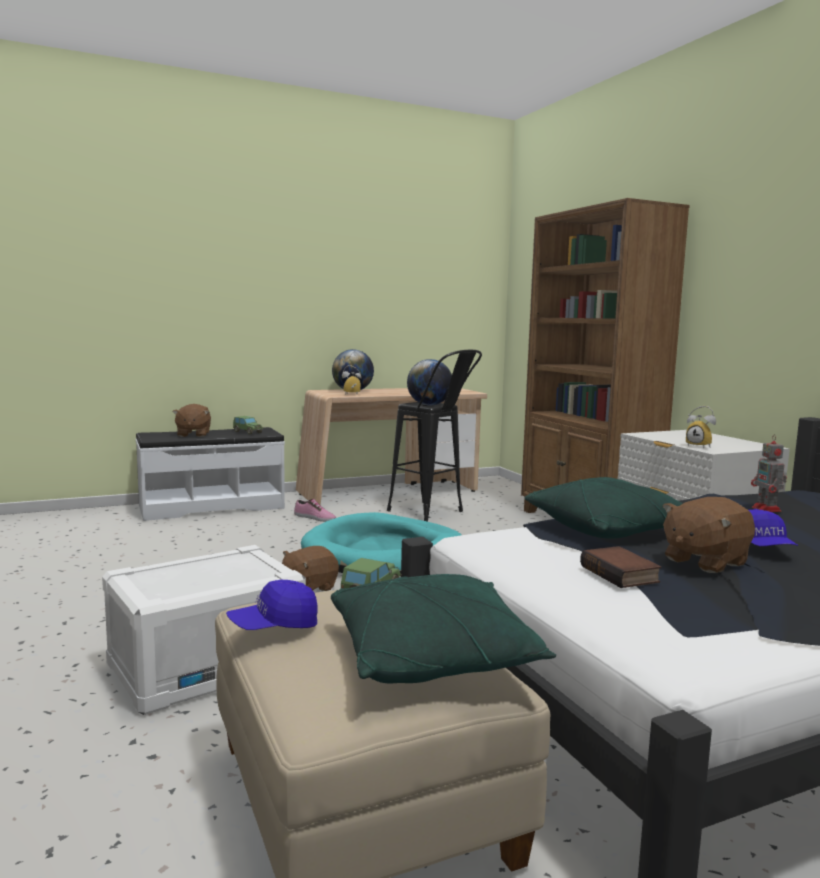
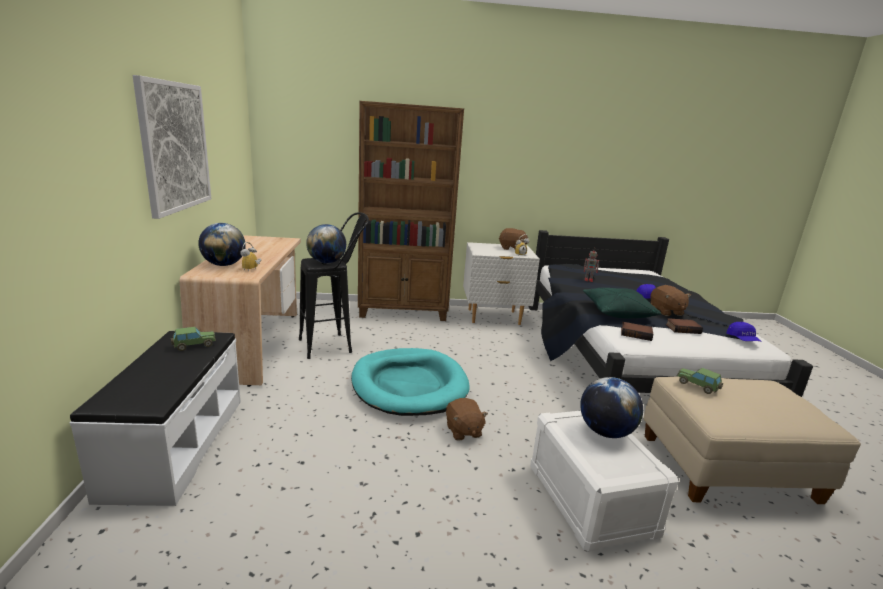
camera: 70 degrees left, 10 degrees up
brown plush toy [173,404,211,437] -> brown plush toy moved to [499,228,530,250]
blue cap [226,580,318,630] -> blue cap moved to [726,322,762,342]
shoe [294,499,336,522] -> none
green pillow [331,574,556,683] -> none
none -> picture [132,75,211,219]
none -> globe [580,377,643,438]
none -> book [621,322,653,341]

